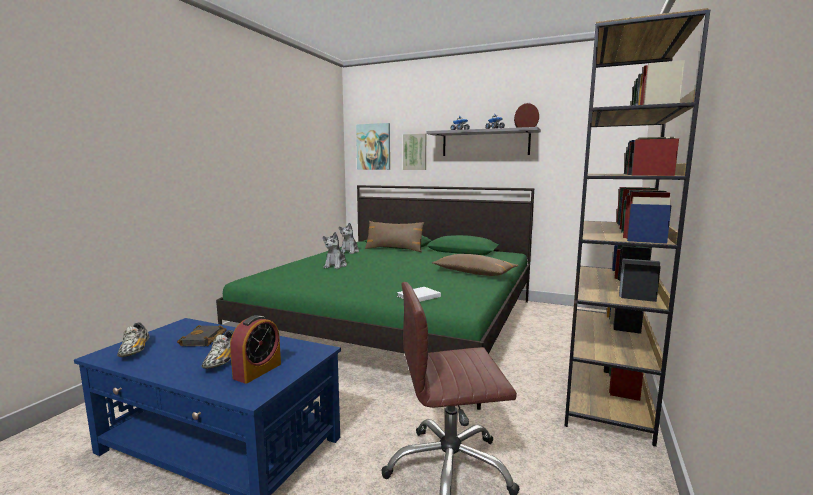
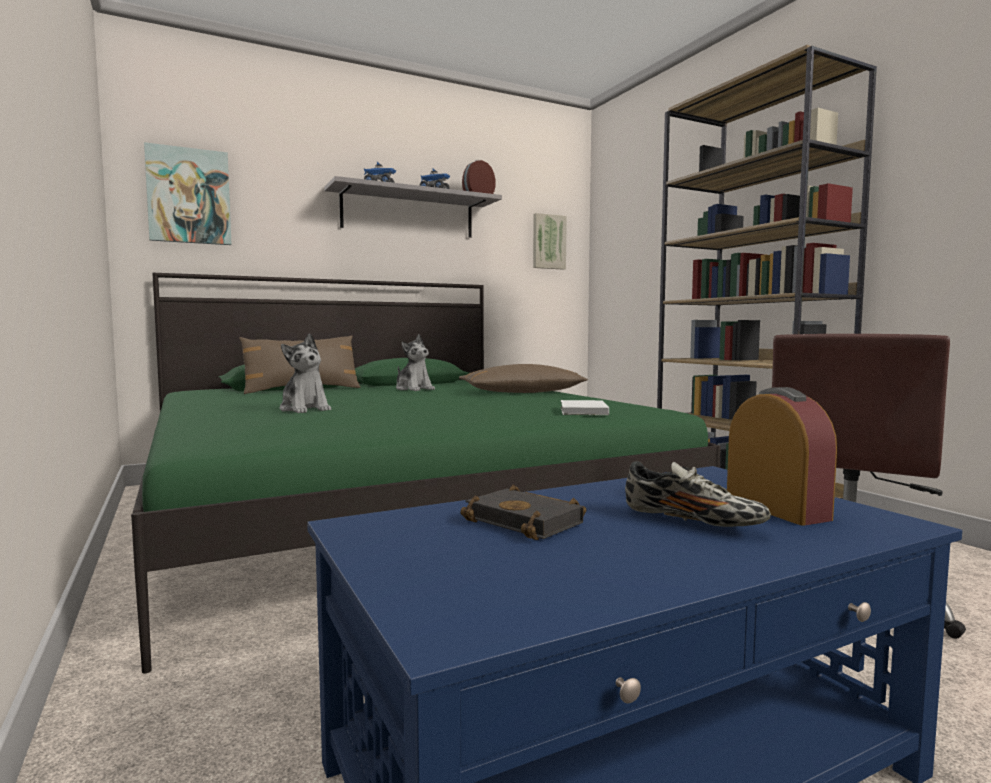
camera: 50 degrees left, 5 degrees down
shoe [117,322,149,357] -> none
plush toy [339,223,359,254] -> plush toy moved to [396,334,435,391]
picture [403,134,426,170] -> picture moved to [533,213,567,269]

